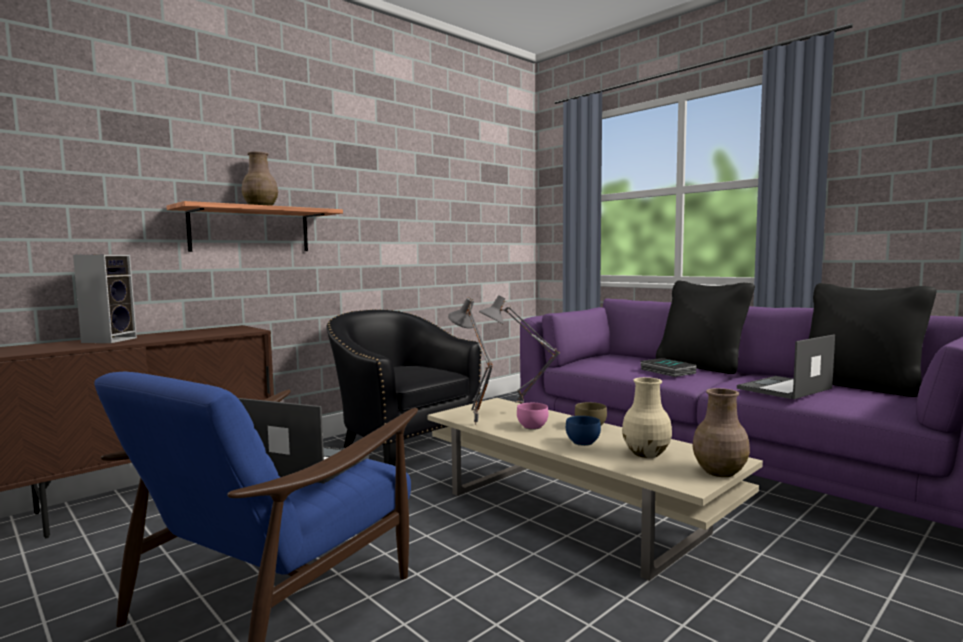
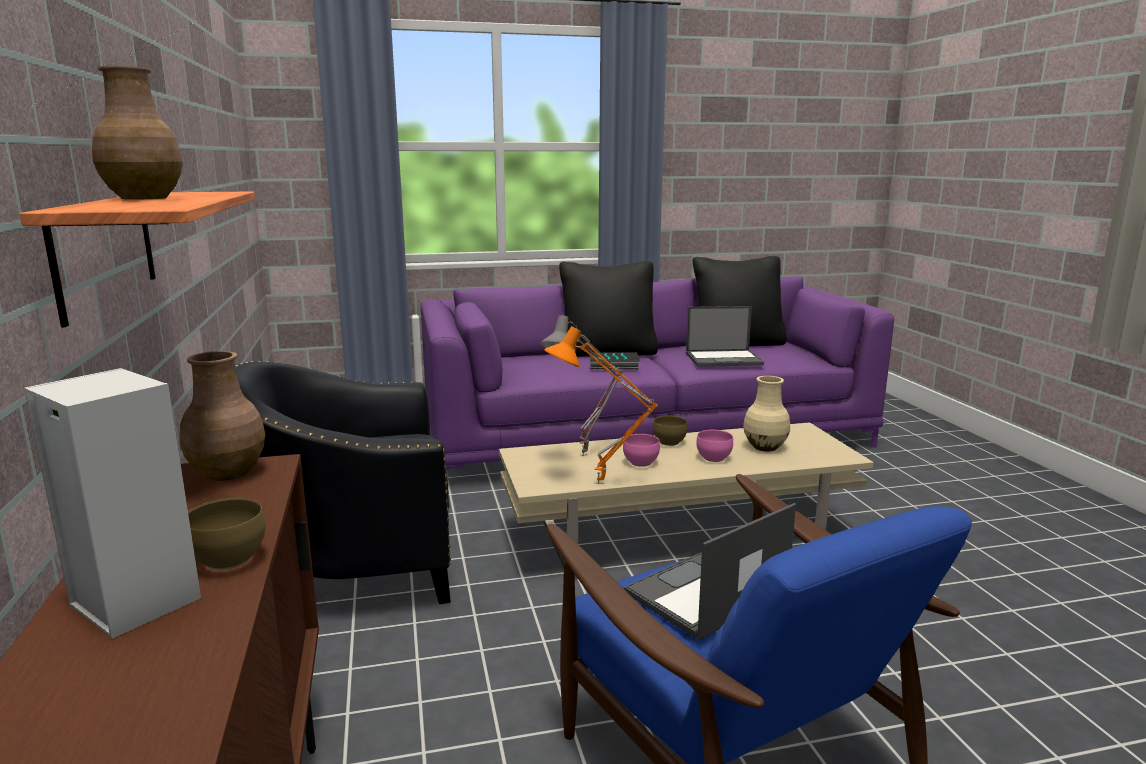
camera: 60 degrees left, 10 degrees up
grey table lamp [448,297,493,426] -> orange table lamp [544,326,658,484]
blue bowl [566,416,601,446] -> pink bowl [696,430,733,462]
brown vase [692,388,750,477] -> brown vase moved to [180,351,265,481]
laptop [737,334,835,399] -> laptop turned 90 degrees counterclockwise [686,306,764,367]
none -> brown bowl [188,498,265,570]

